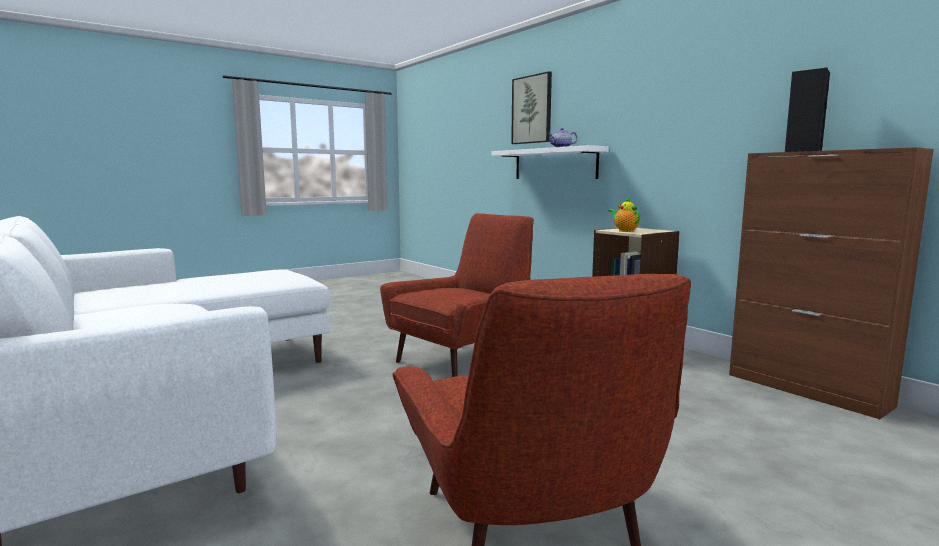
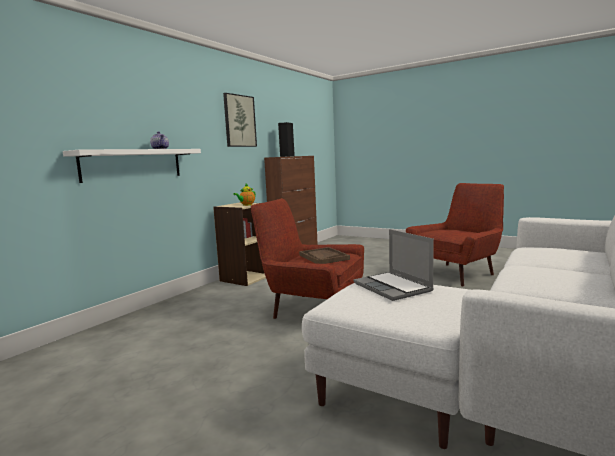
camera: 110 degrees left, 0 degrees up
picture [511,71,552,144] -> picture moved to [223,93,257,147]
none -> brown tray [299,247,350,264]
none -> laptop [353,229,434,301]

